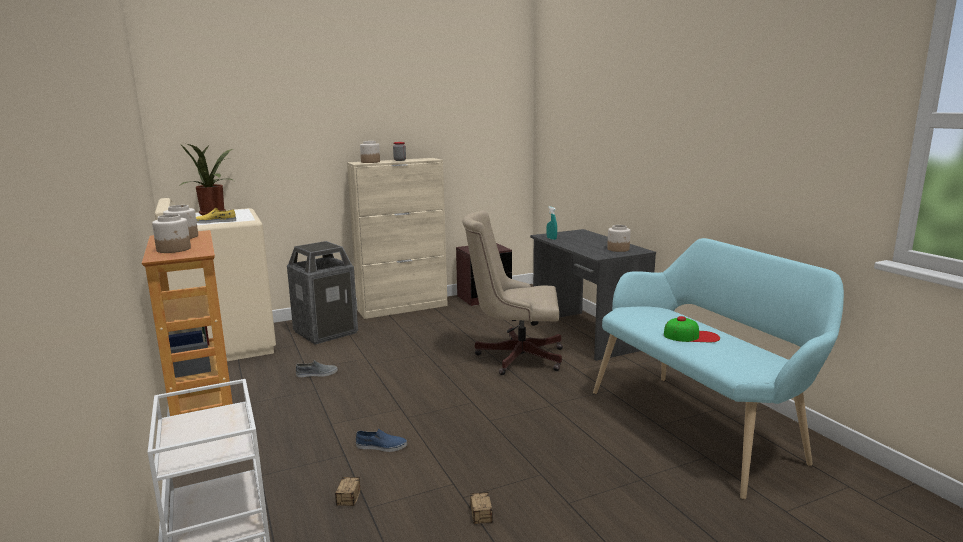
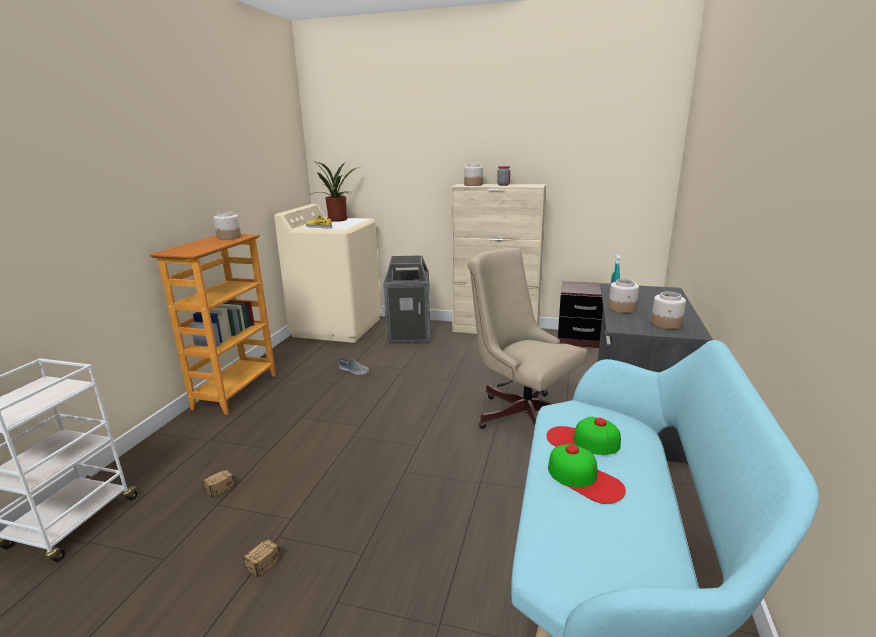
camera: 40 degrees right, 5 degrees up
jar [152,214,191,253] -> jar moved to [608,279,639,313]
blue shoe [356,429,407,452] -> none
none -> cap [546,417,621,455]

